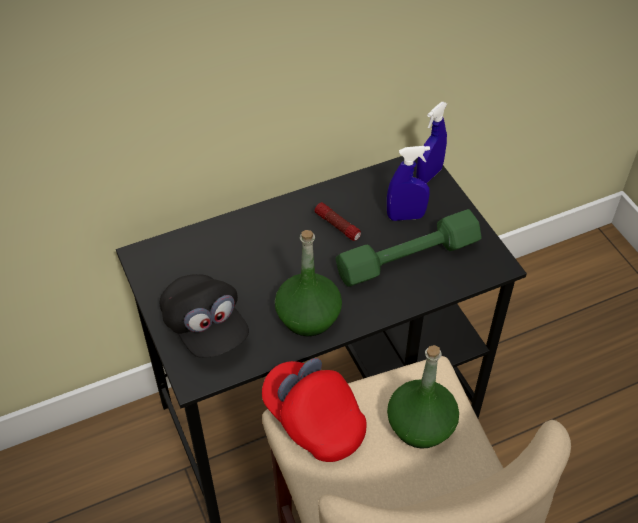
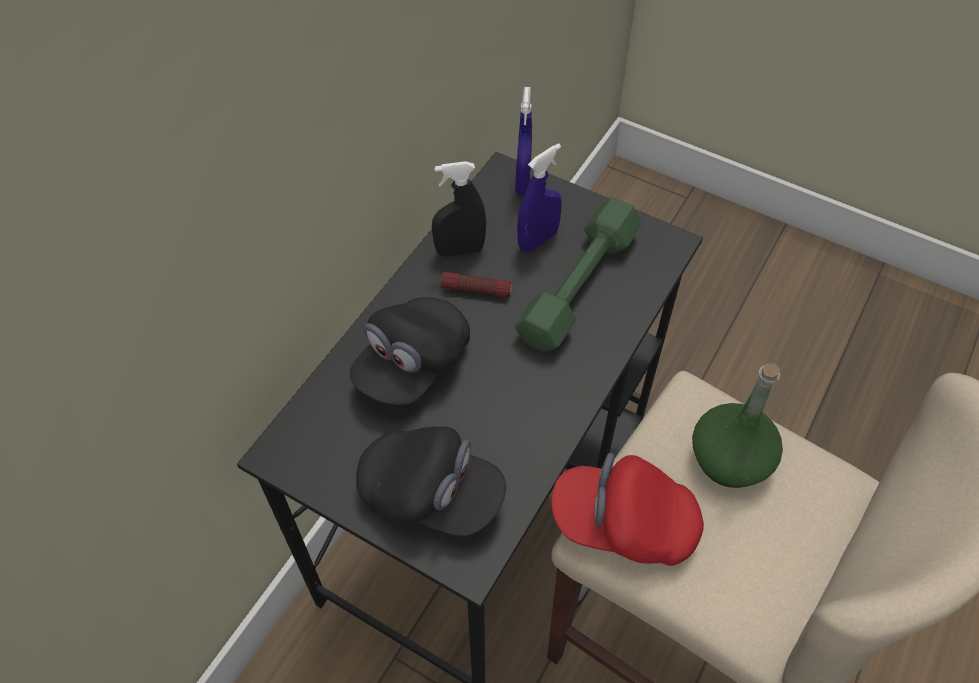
camera: 35 degrees left, 5 degrees up
green bottle [275,230,342,336] -> none
none -> black cap [350,297,470,405]
none -> black spray bottle [432,161,486,257]

